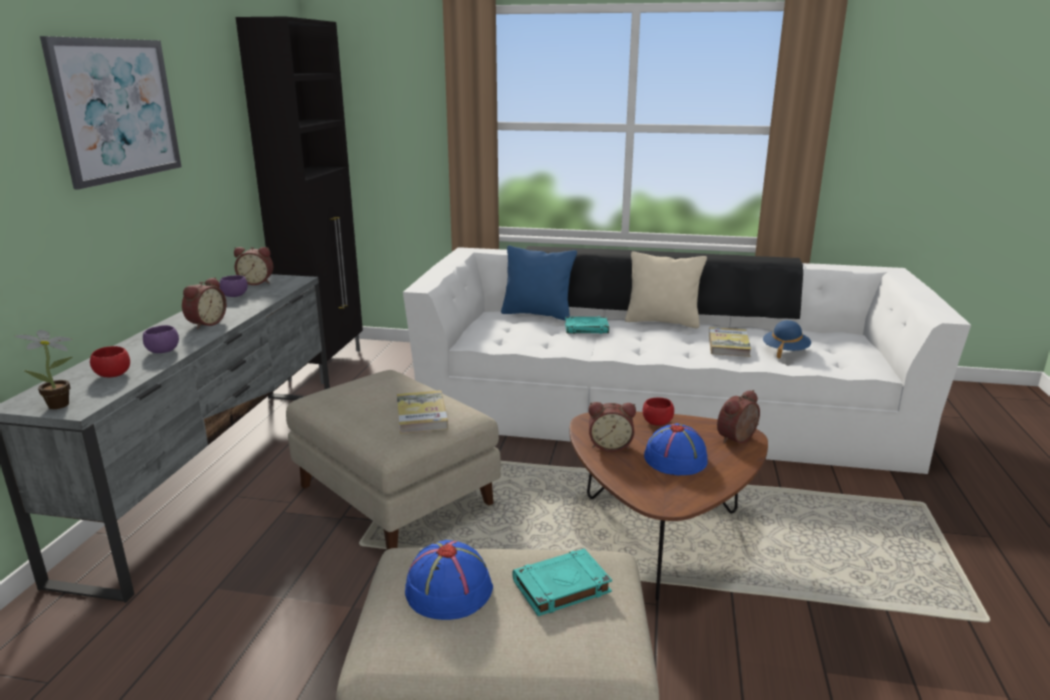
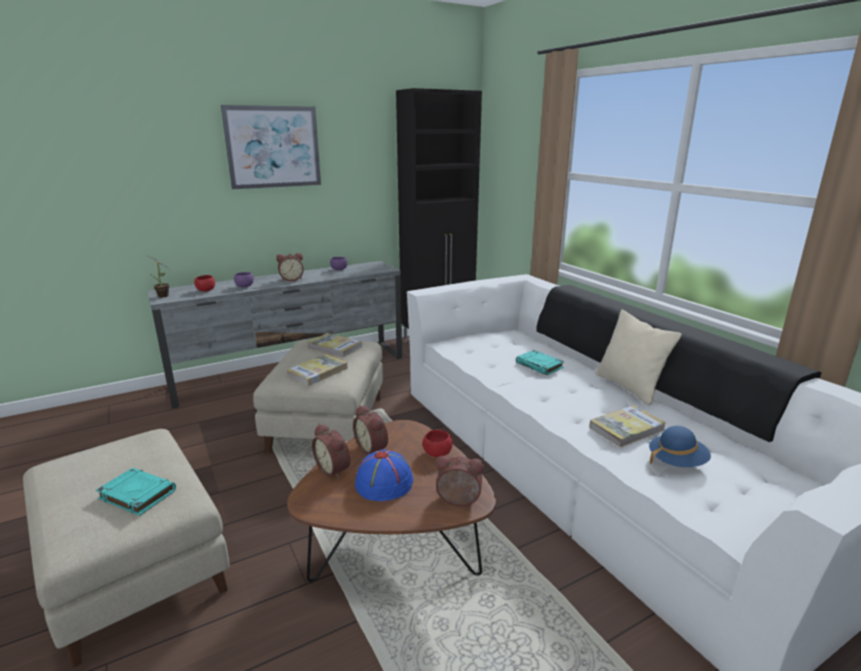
camera: 50 degrees right, 0 degrees up
alarm clock [234,247,273,285] -> alarm clock moved to [312,424,350,479]
blue hat [405,540,493,620] -> none
blue pillow [501,246,577,321] -> none
none -> book [307,333,362,358]

